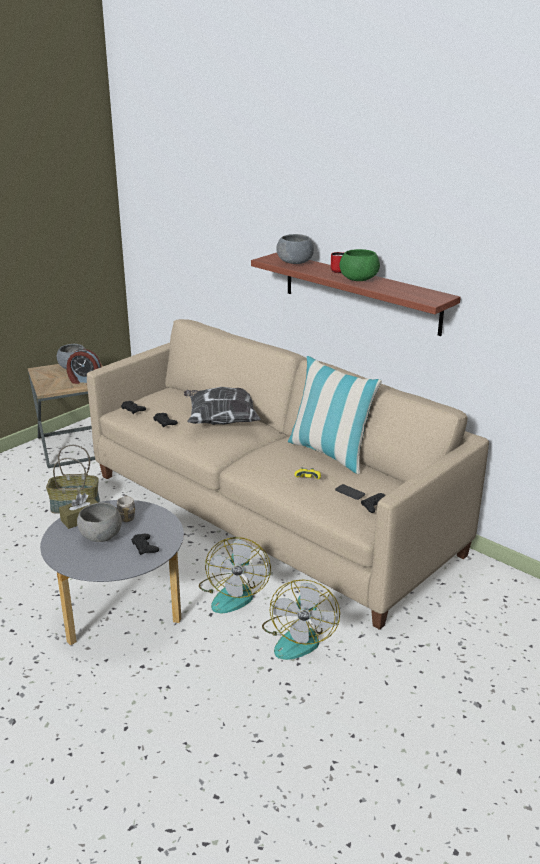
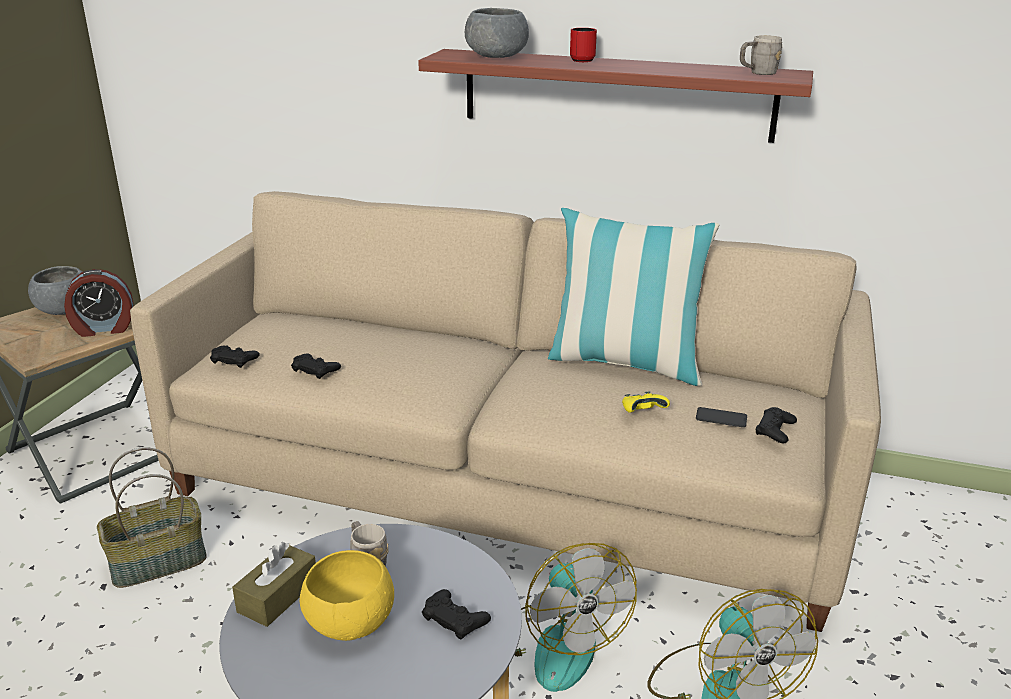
camera: 25 degrees left, 0 degrees up
grey bowl [77,503,122,542] -> yellow bowl [300,550,394,641]
pillow [184,387,261,425] -> none
green bowl [340,249,380,281] -> none
none -> grey mug [740,35,782,75]

